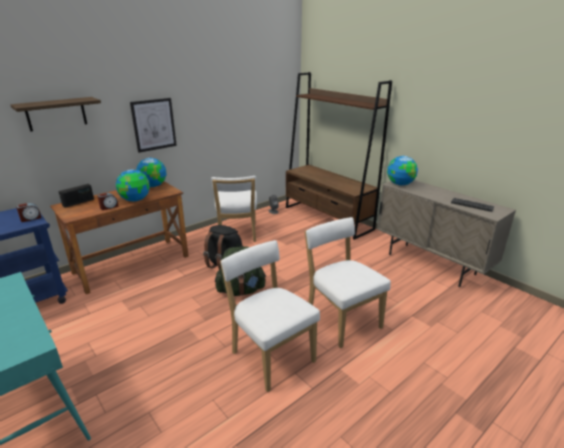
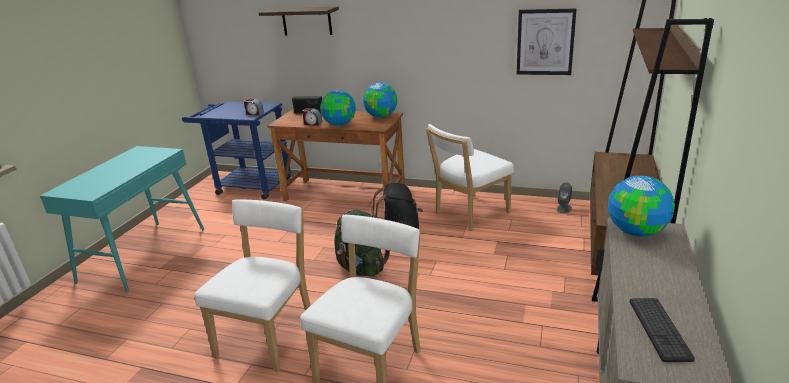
camera: 60 degrees right, 0 degrees up
picture [130,98,177,153] -> picture moved to [517,8,577,75]

